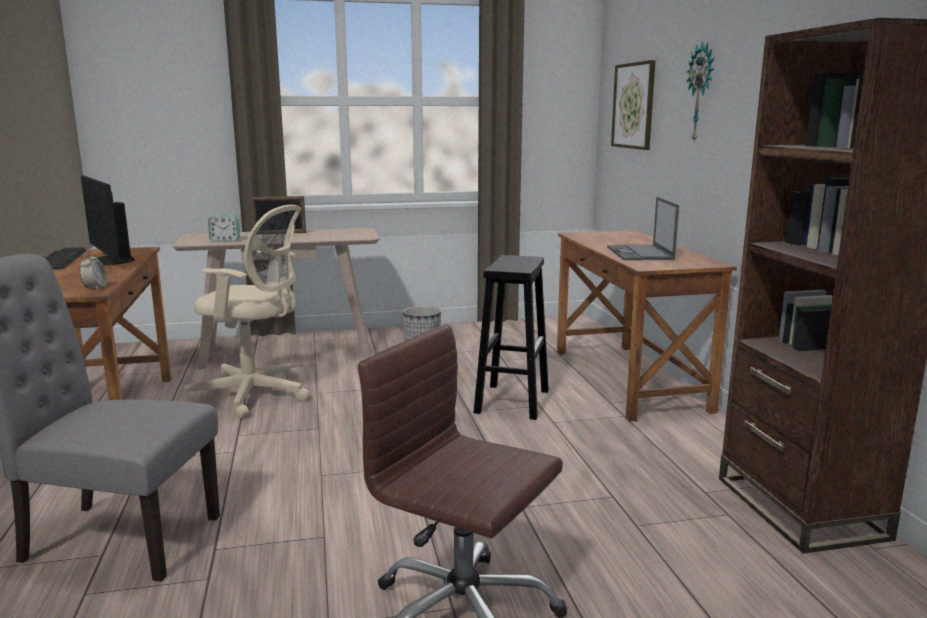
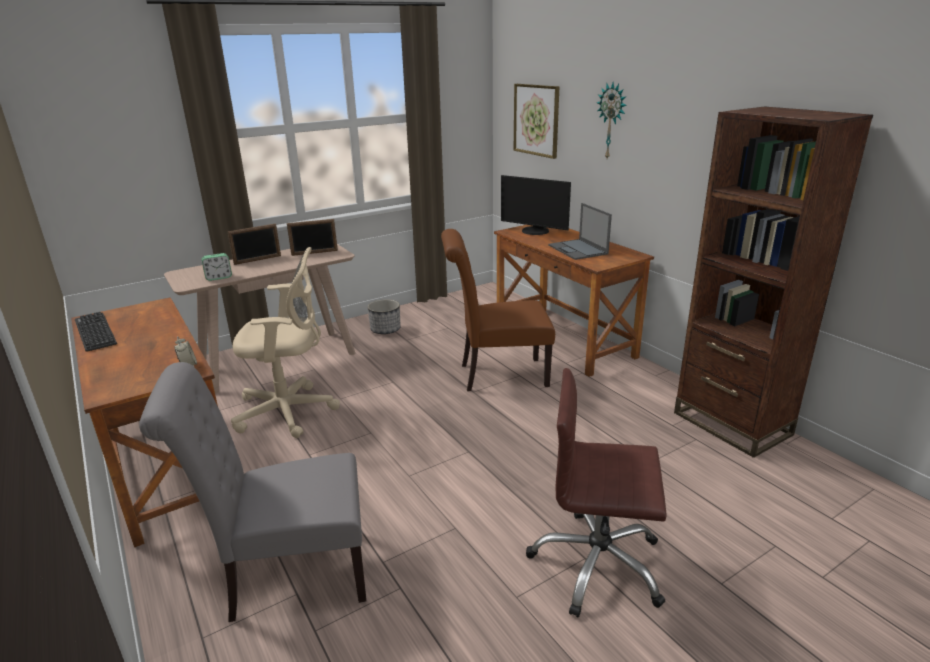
camera: 20 degrees left, 10 degrees up
monitor [81,175,134,265] -> monitor moved to [501,175,571,235]
black stool [474,255,549,420] -> brown chair [441,229,555,391]
none -> picture frame [287,219,338,256]

